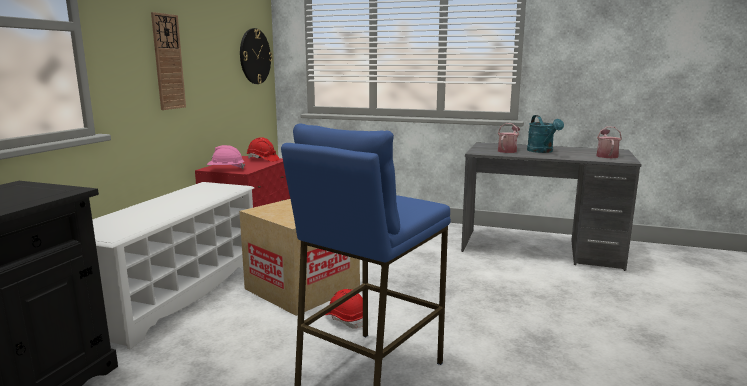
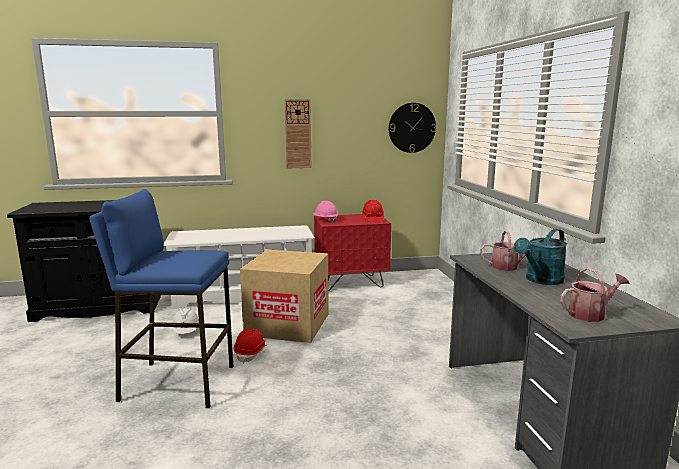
camera: 60 degrees right, 0 degrees up
none -> white hard hat [172,308,199,334]

